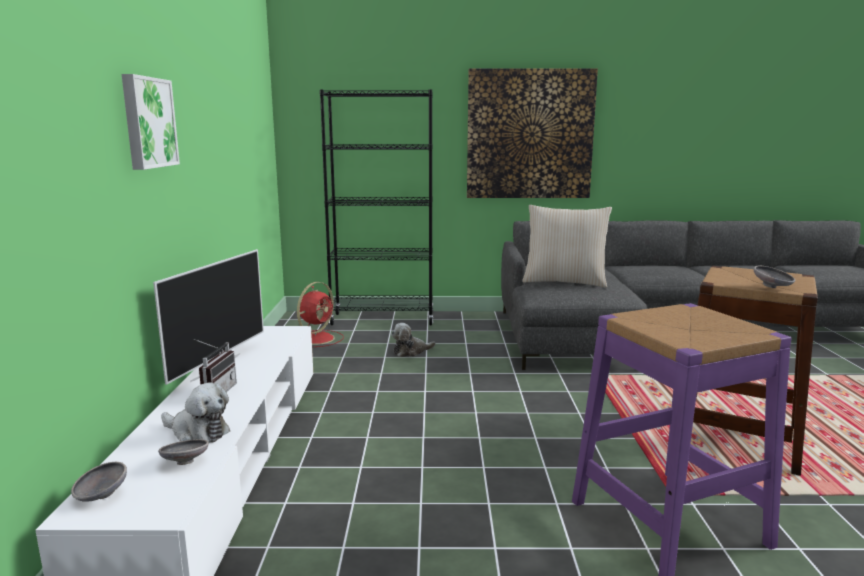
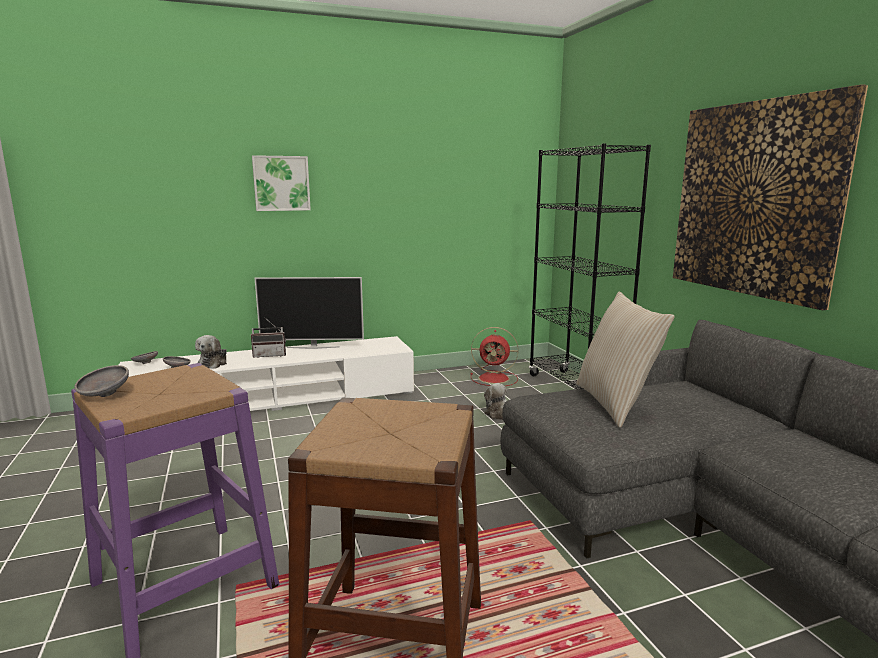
camera: 70 degrees right, 0 degrees up
grey bowl [754,266,795,288] -> grey bowl moved to [74,365,129,397]

